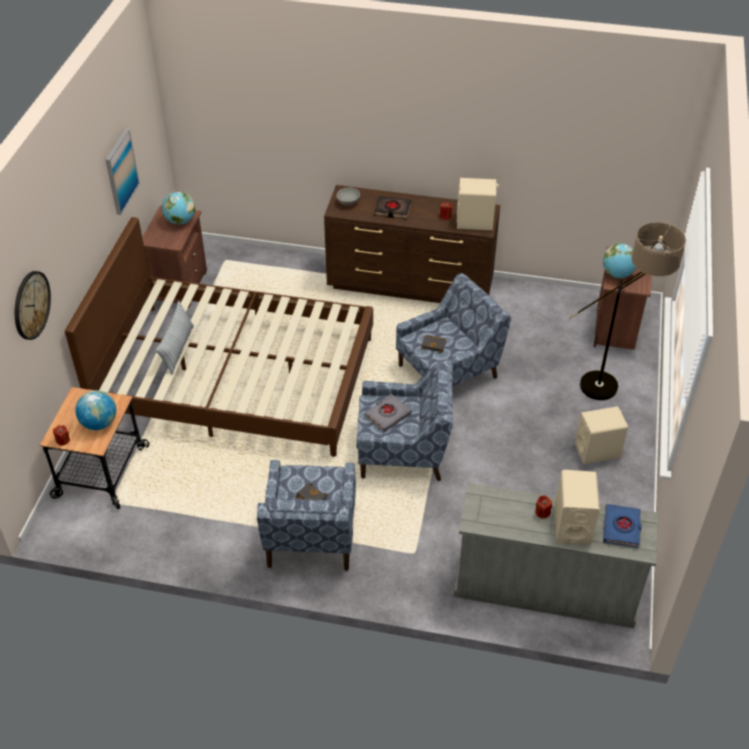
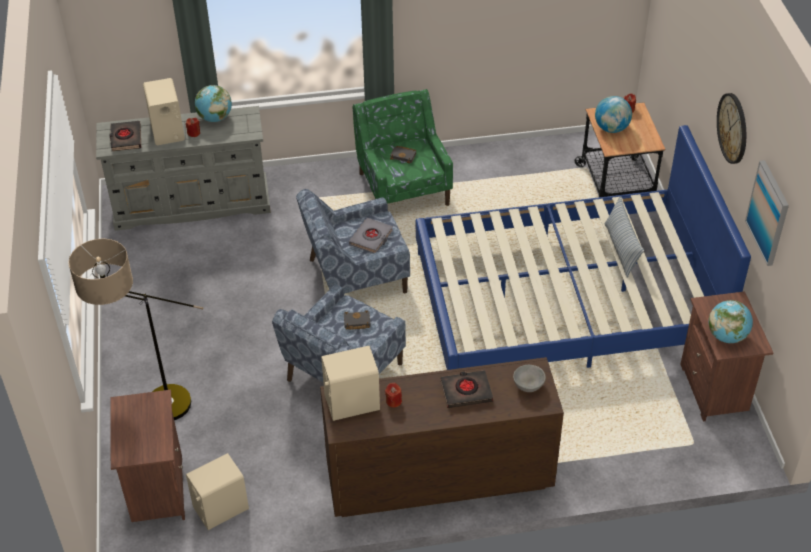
camera: 160 degrees right, 0 degrees up
wall clock [15,271,51,340] -> wall clock moved to [717,93,746,164]
brown bed [65,217,373,457] -> blue bed [416,125,751,370]
blue armchair [257,460,356,571] -> green armchair [353,89,453,206]
beige speaker [575,406,628,464] -> beige speaker moved to [186,453,249,530]
globe [603,243,636,278] -> globe moved to [195,85,232,122]
blue book [603,504,642,548] -> black book [110,121,141,151]

